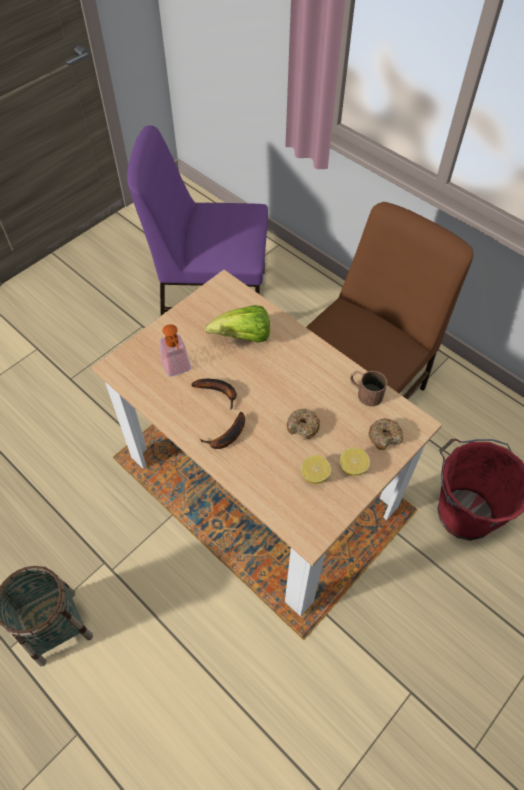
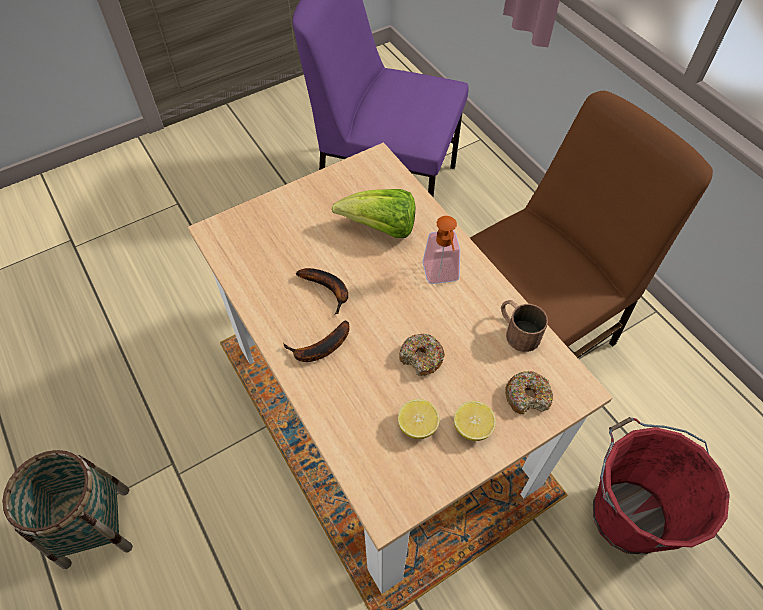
camera: 15 degrees right, 0 degrees up
soap dispenser [160,324,191,377] -> soap dispenser moved to [422,216,460,284]

